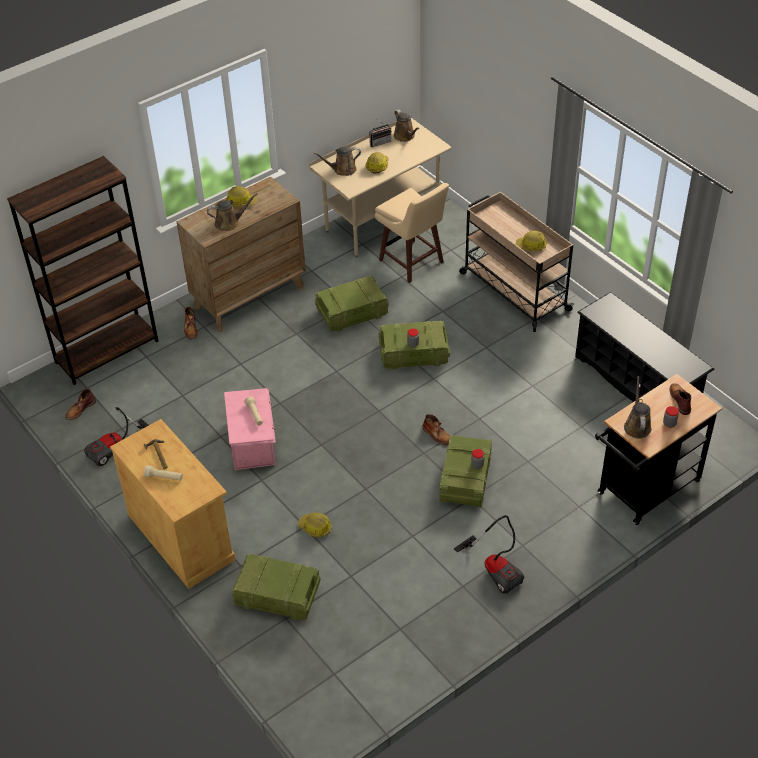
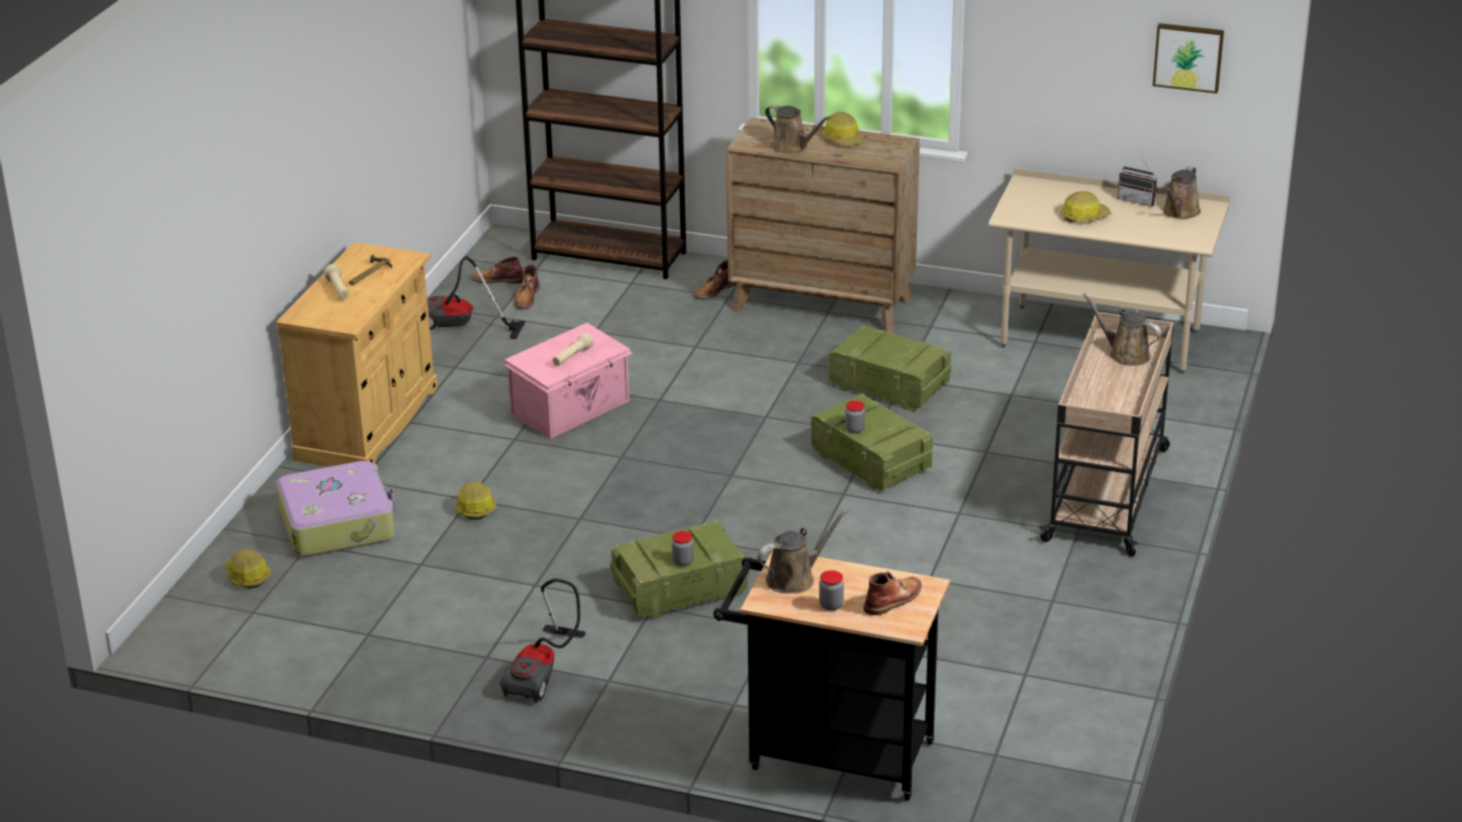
camera: 55 degrees right, 15 degrees down
crate [232,554,321,620] -> suitcase [276,461,396,557]
brown watering can [313,147,361,176] -> brown watering can moved to [1083,293,1162,366]
beige stool [375,183,449,283] -> none
brown boot [423,414,450,445] -> brown boot moved to [514,265,540,309]
hard hat [516,231,547,251] -> hard hat moved to [224,549,271,588]
black shoe rack [575,292,714,402] -> none
none -> picture [1153,23,1224,94]

